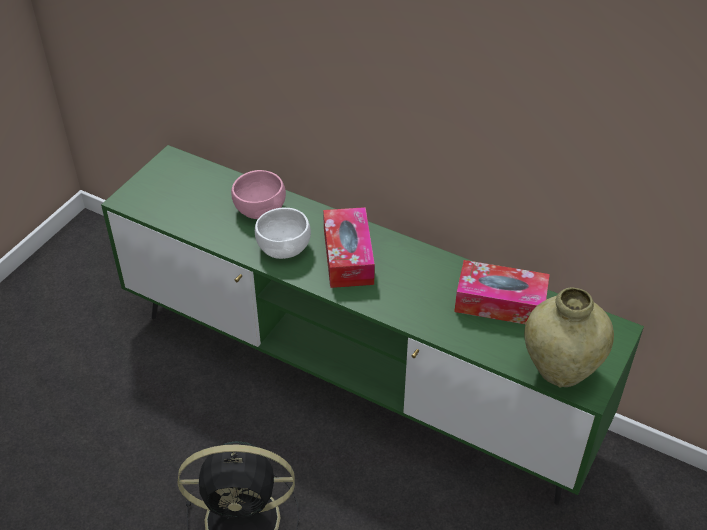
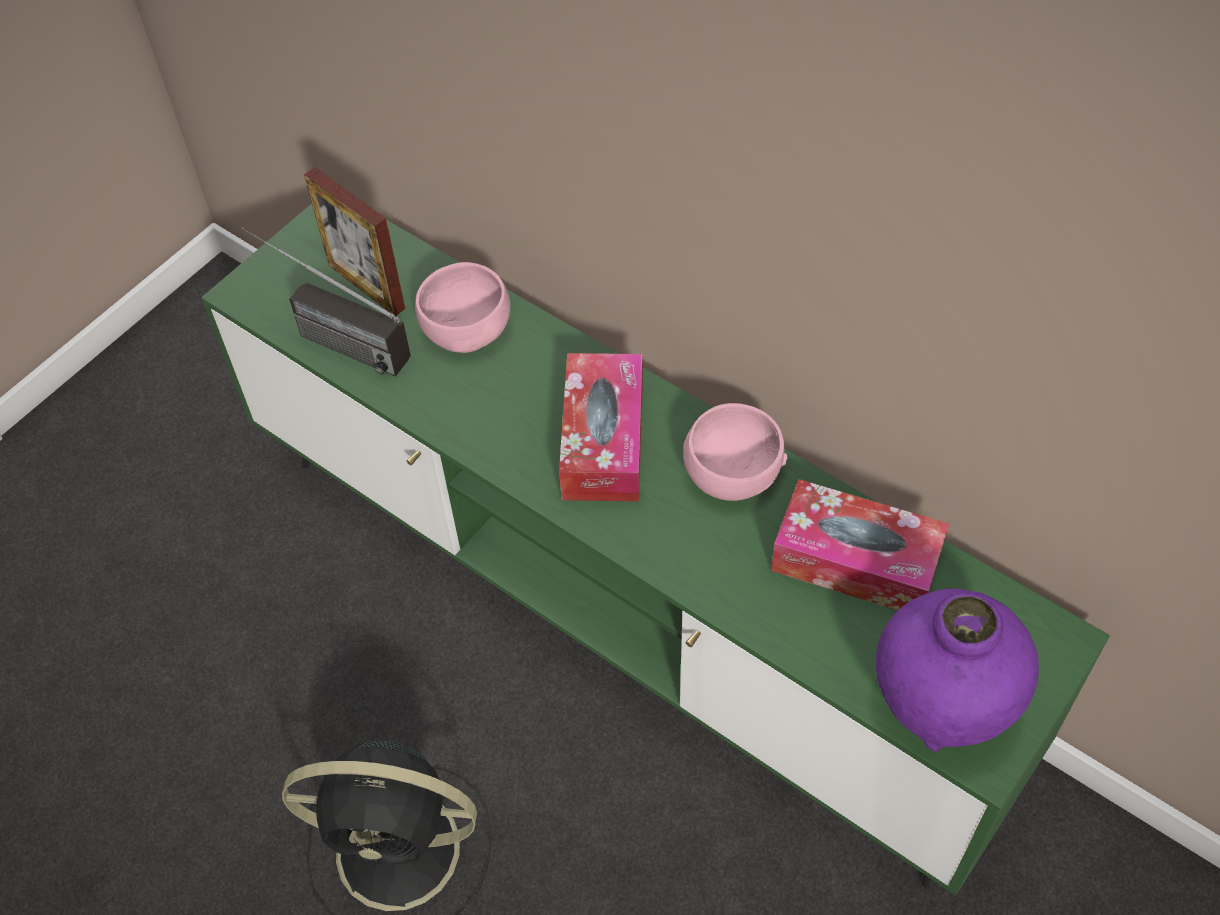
camera: 10 degrees right, 10 degrees up
white bowl [255,208,311,259] -> none
beige vase [524,287,614,388] -> purple vase [876,589,1039,752]
none -> radio [241,227,411,377]
none -> picture frame [304,167,406,316]
none -> pink bowl [683,403,787,501]

